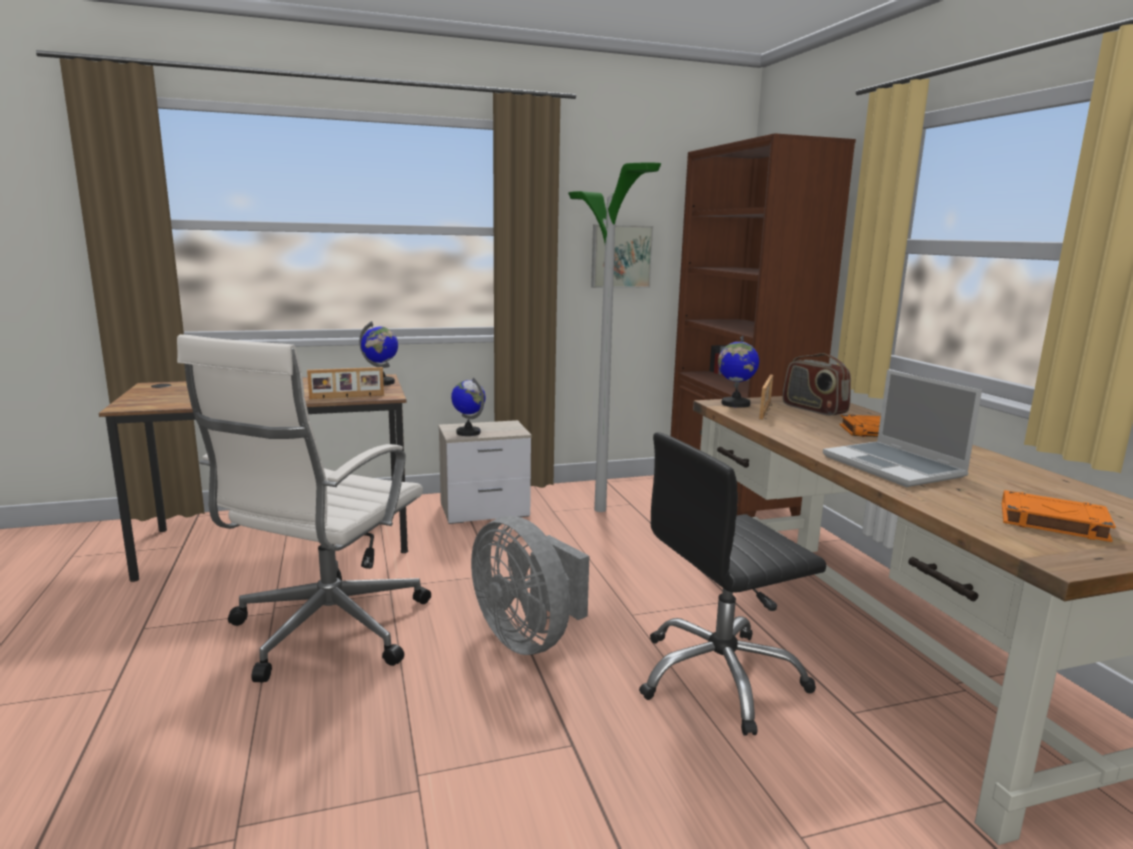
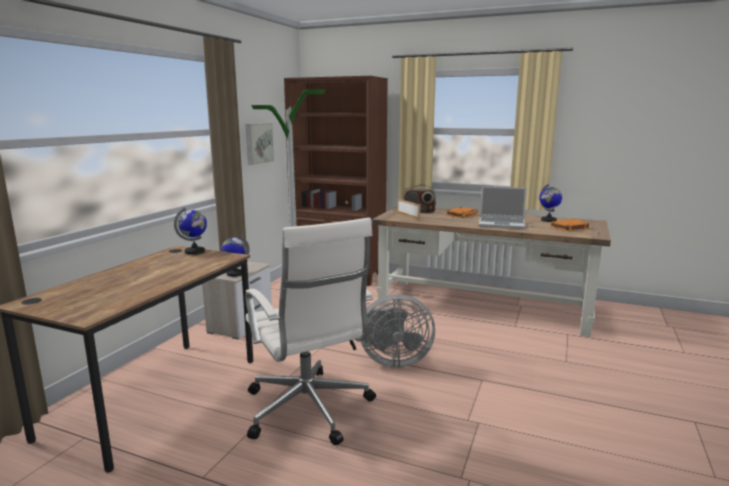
camera: 50 degrees left, 0 degrees up
picture frame [307,367,384,399] -> none
black office chair [639,432,827,736] -> none
globe [718,336,759,408] -> globe moved to [539,184,562,222]

